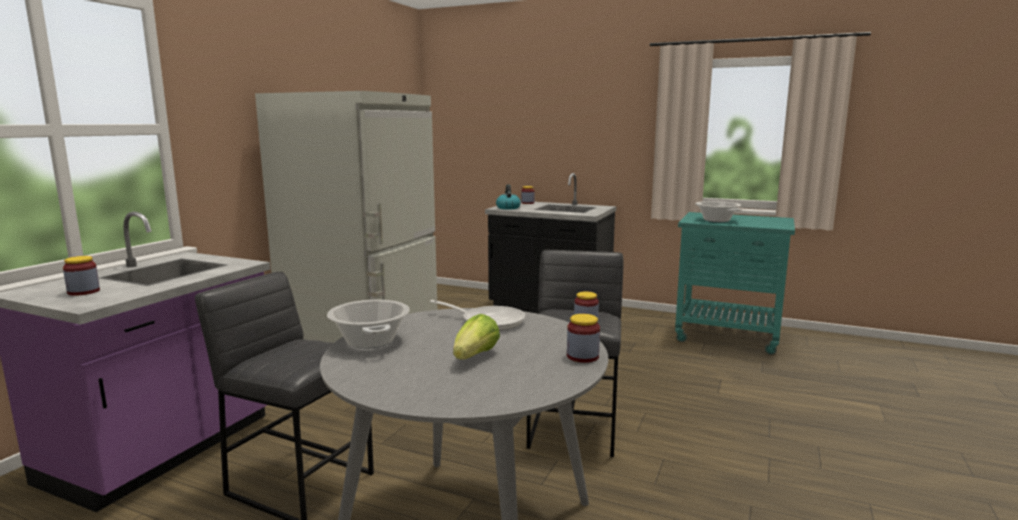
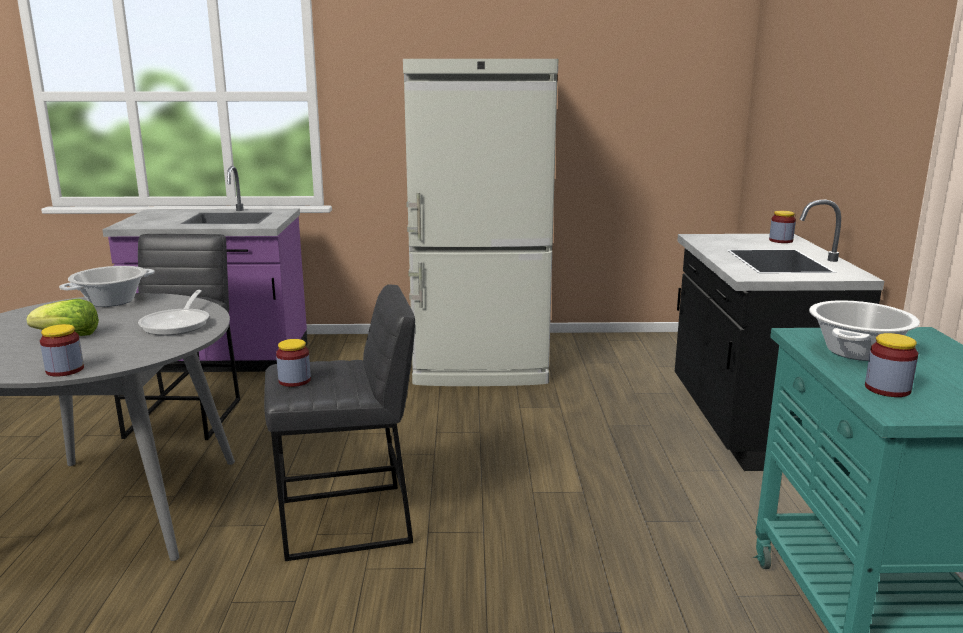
camera: 65 degrees right, 5 degrees up
jar [63,256,100,296] -> jar moved to [865,333,918,397]
kettle [496,184,521,209] -> none

